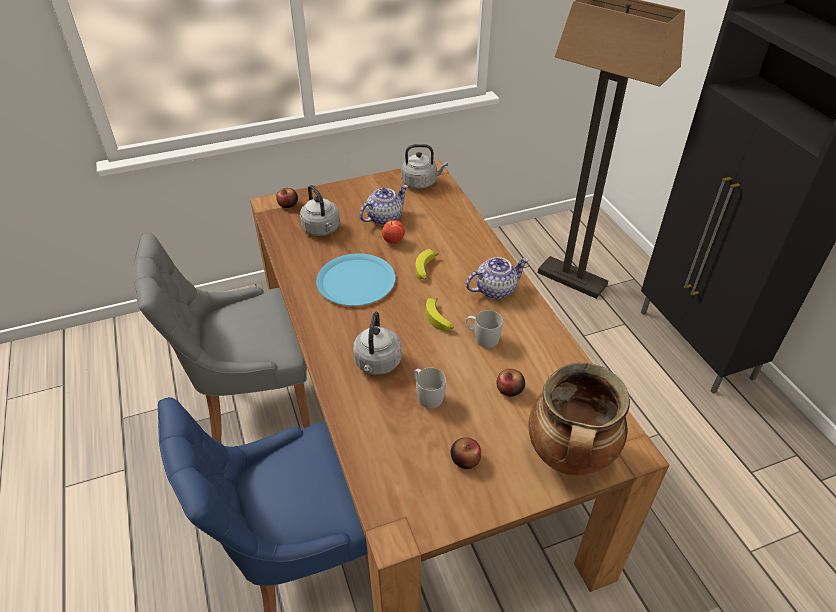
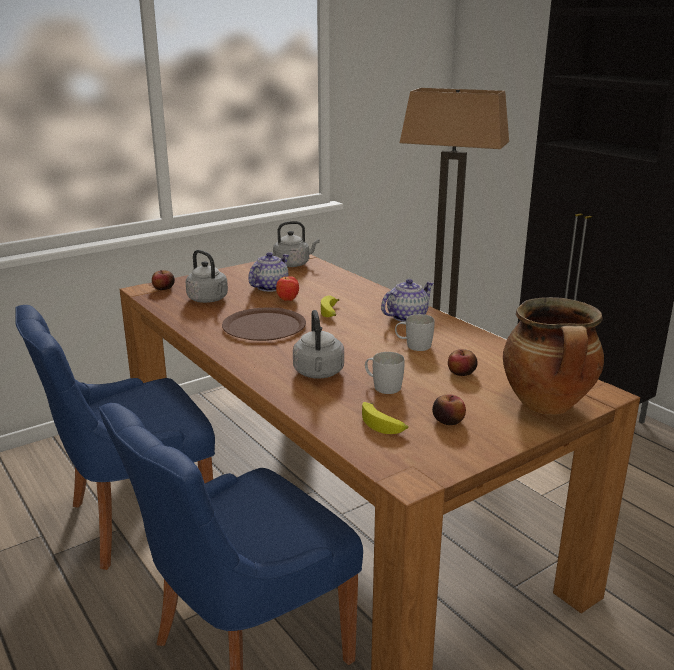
camera: 15 degrees left, 20 degrees down
grey chair [132,233,311,443] -> blue chair [15,305,215,570]
blue plate [316,253,396,306] -> brown plate [222,308,306,341]
banana [426,298,454,331] -> banana moved to [362,402,408,434]

